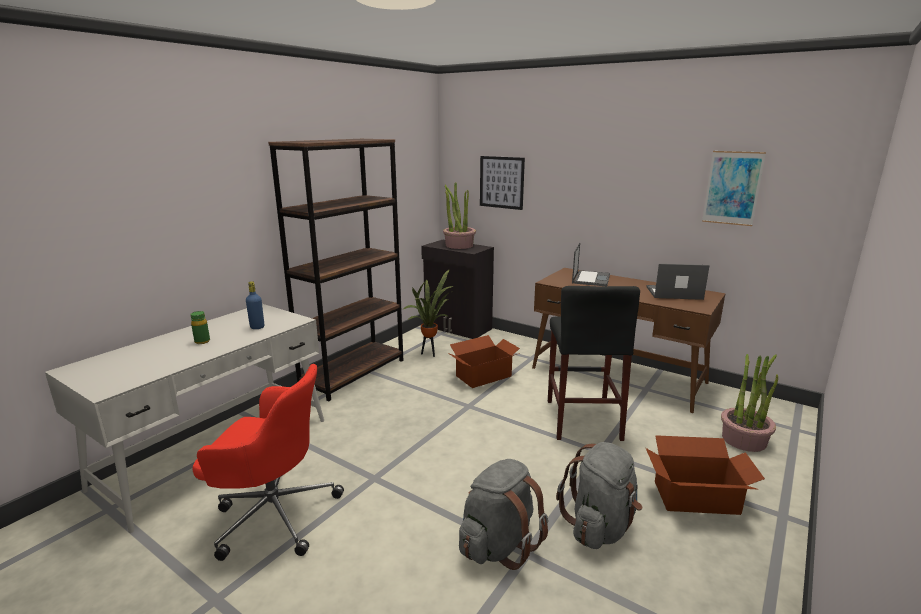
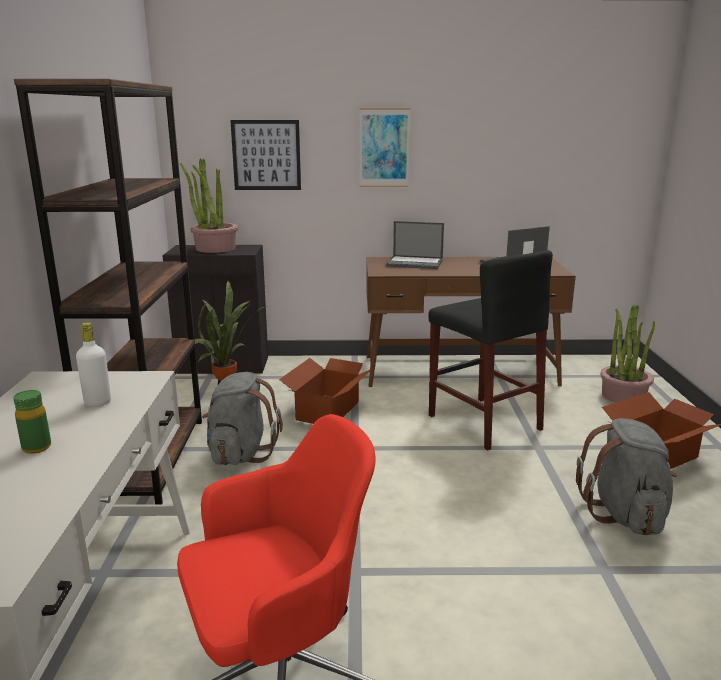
camera: 35 degrees left, 0 degrees up
blue bottle [246,281,264,329] -> white bottle [76,322,111,407]
grey backpack [459,459,548,570] -> grey backpack moved to [202,372,283,465]
laptop [572,243,610,286] -> laptop turned 120 degrees clockwise [386,221,444,269]
picture [702,151,766,226] -> picture moved to [360,108,410,187]

